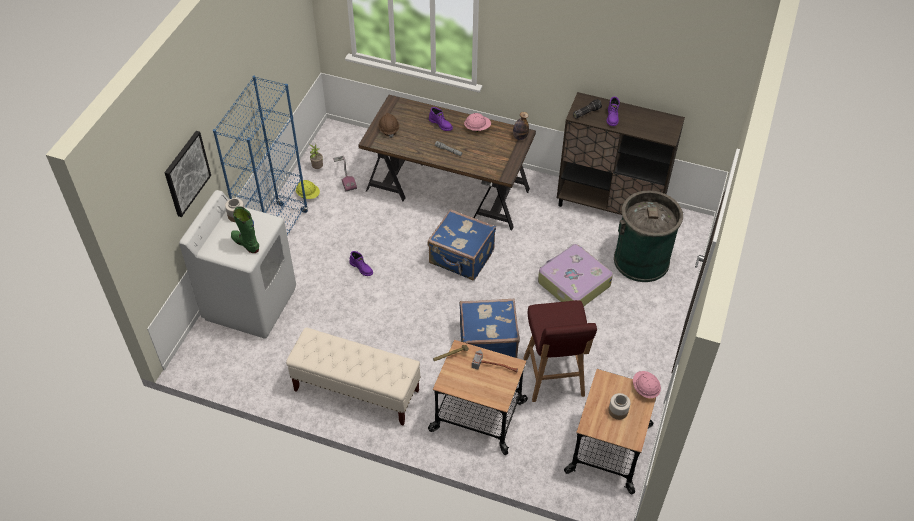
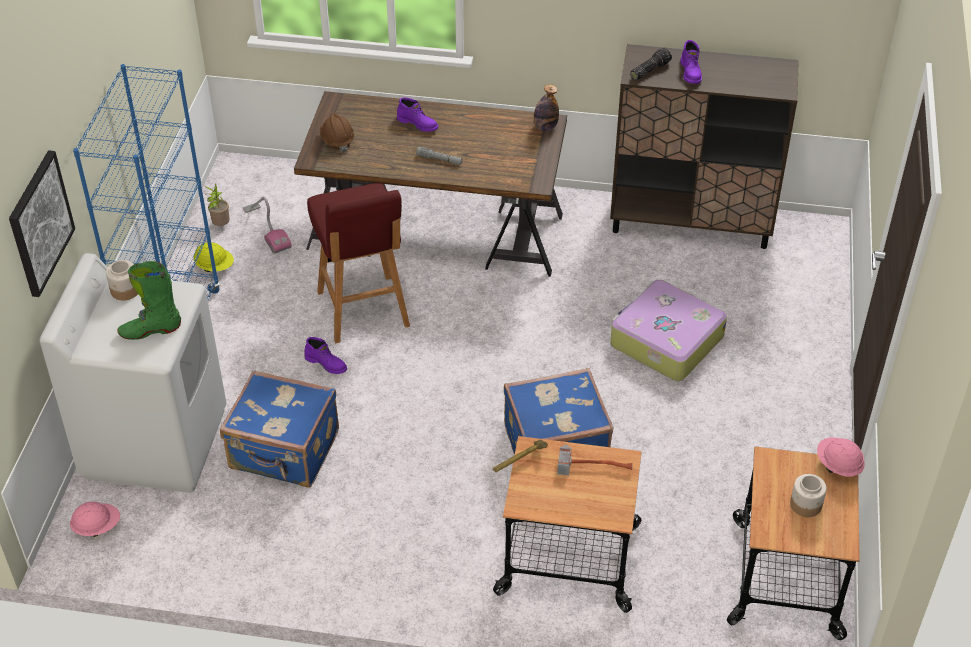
camera: 10 degrees left, 5 degrees down
green boot [231,206,259,253] -> green boot turned 45 degrees counterclockwise [117,261,181,340]
beige bench [286,327,421,426] -> none
blue suitcase [428,209,496,281] -> blue suitcase moved to [220,370,339,488]
pink hard hat [464,113,491,133] -> pink hard hat moved to [70,502,120,537]
red stool [523,300,597,402] -> red stool moved to [307,183,410,343]
green trash can [614,191,683,282] -> none

